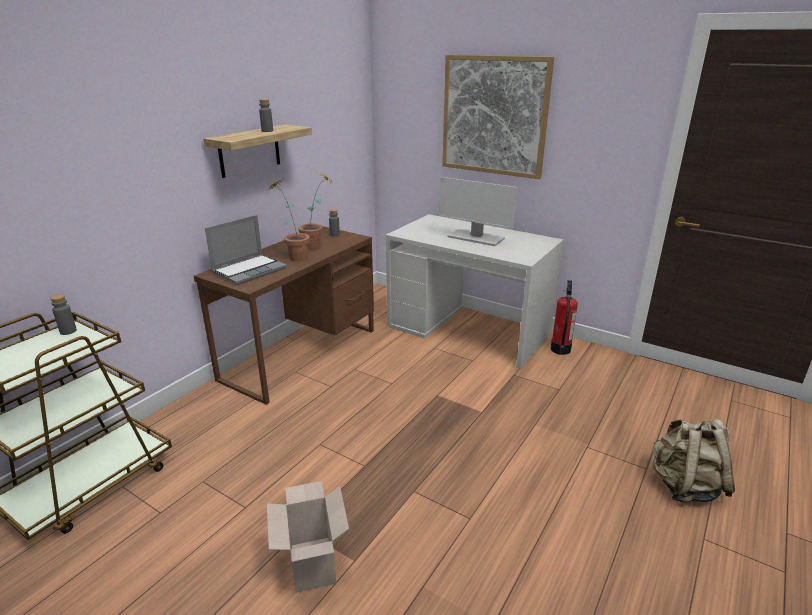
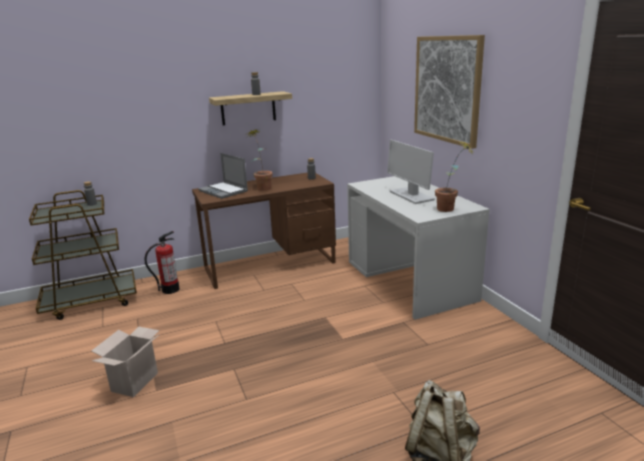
camera: 35 degrees right, 5 degrees down
laptop [205,215,287,285] -> laptop turned 60 degrees clockwise [198,153,248,199]
potted plant [298,172,332,250] -> potted plant moved to [435,142,474,212]
fire extinguisher [551,280,578,355] -> fire extinguisher moved to [144,231,180,294]

